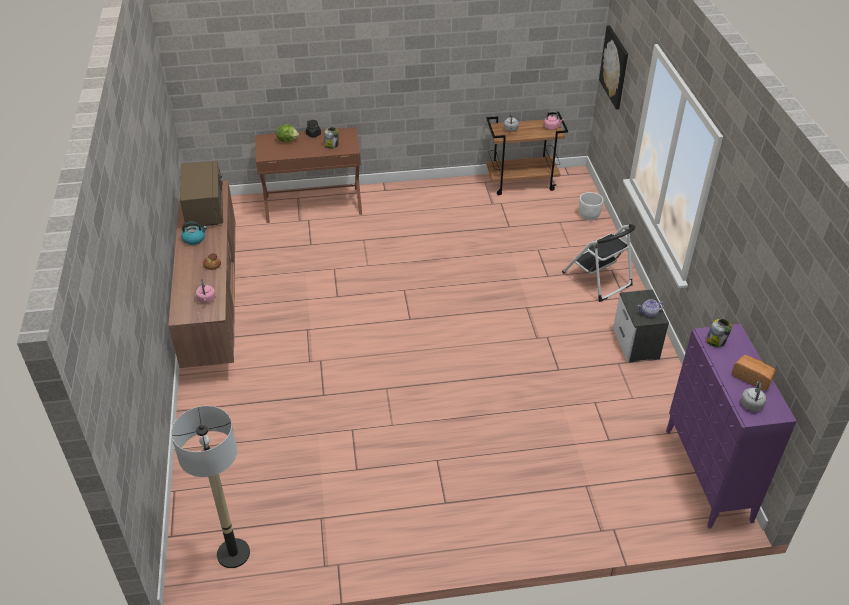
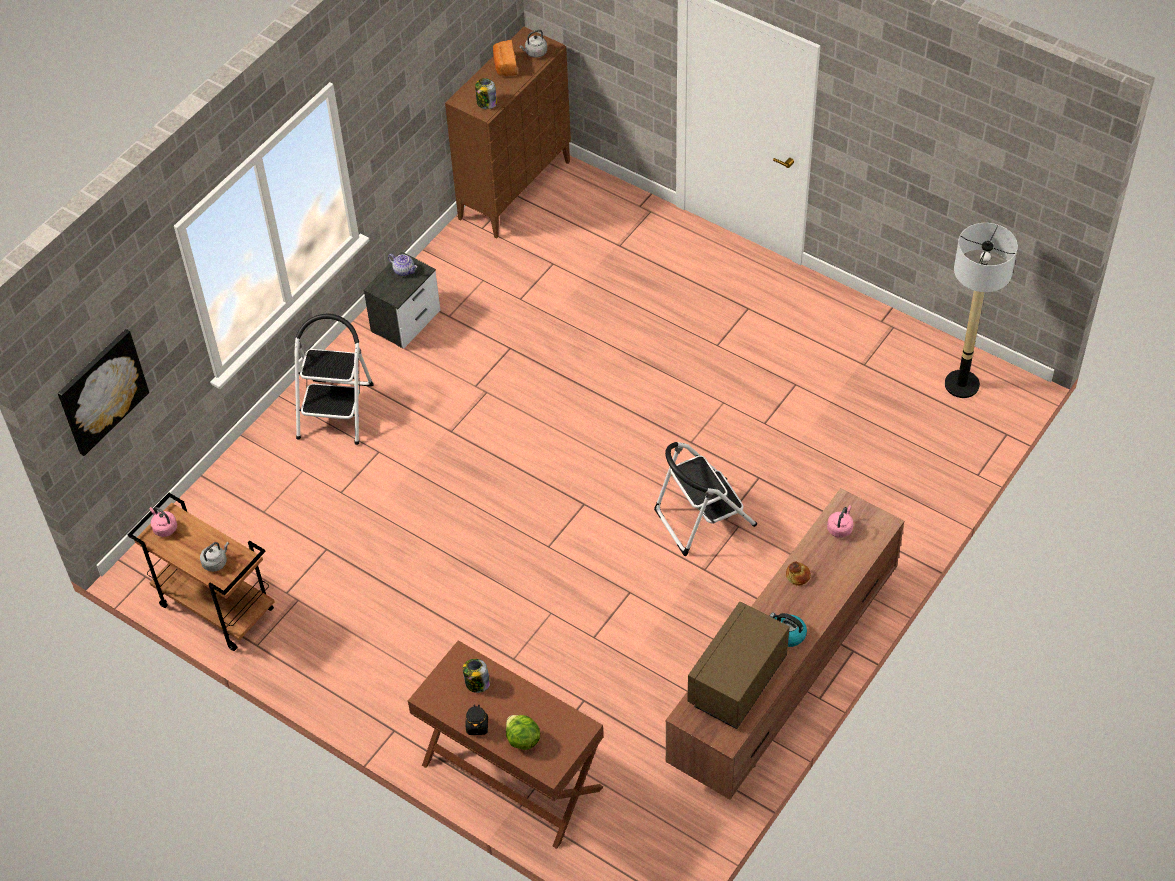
camera: 135 degrees left, 10 degrees up
white planter [579,192,603,220] -> none
purple dresser [666,324,797,529] -> brown dresser [445,27,571,238]
none -> step ladder [654,442,757,556]

